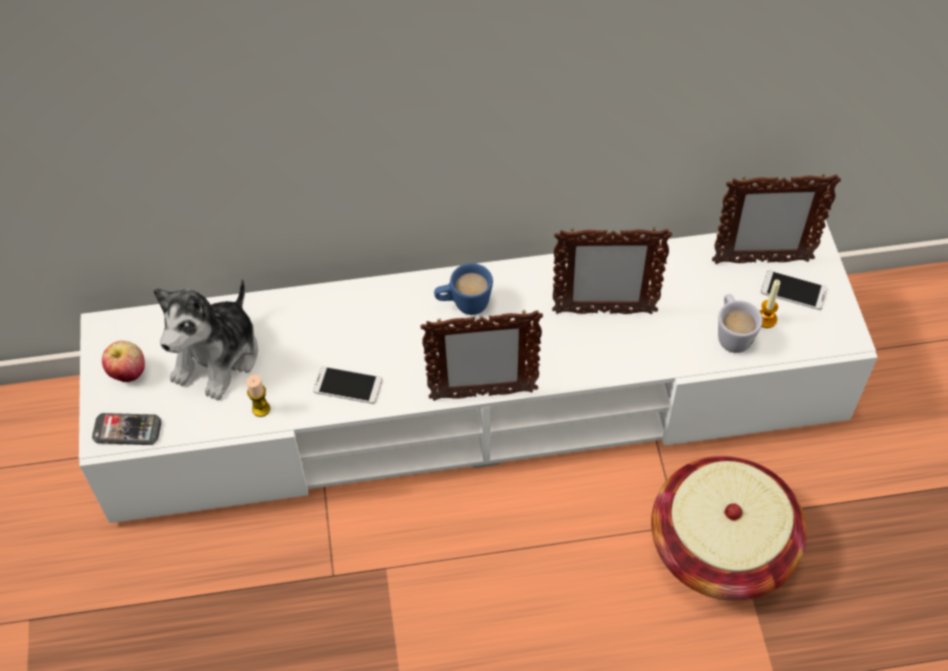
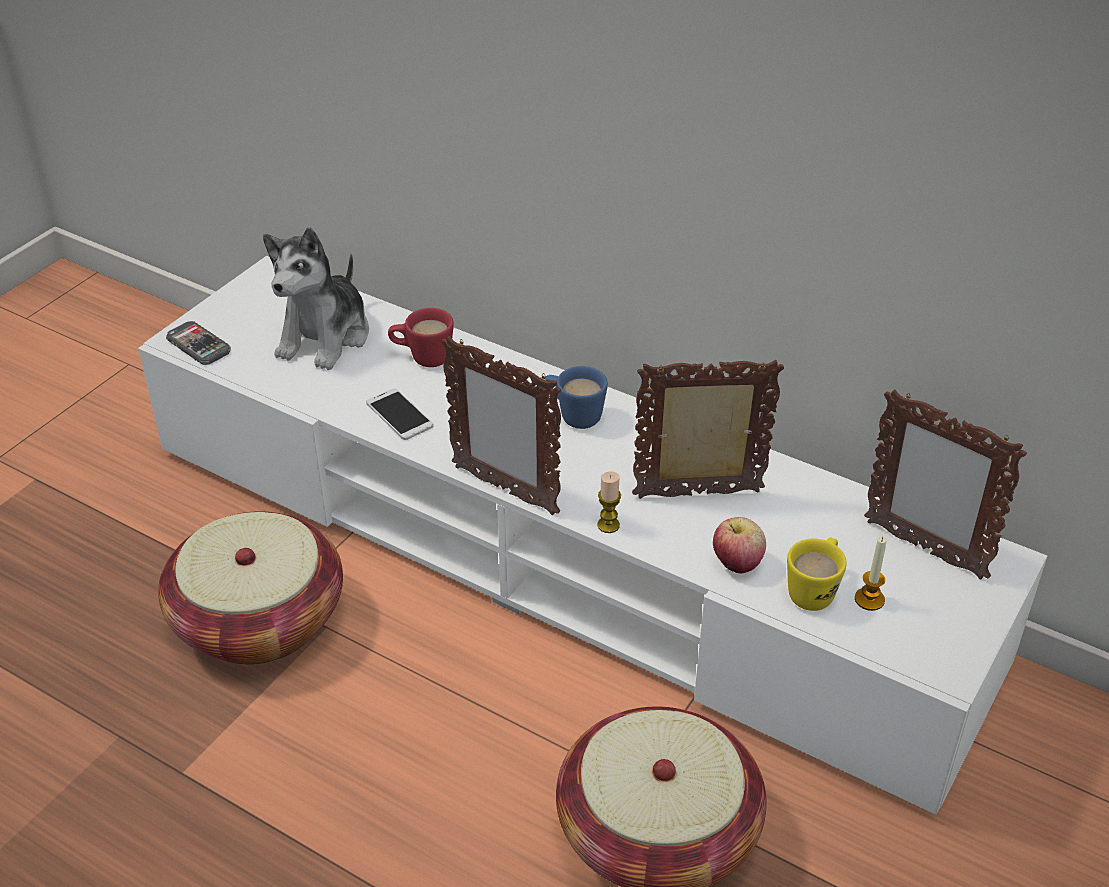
camera: 40 degrees right, 15 degrees down
apple [102,341,145,382] -> apple moved to [713,517,766,574]
plush toy [153,279,258,400] -> plush toy turned 45 degrees counterclockwise [263,227,369,370]
candle [246,375,270,417] -> candle moved to [597,472,621,533]
picture frame [552,229,672,314] -> picture frame turned 135 degrees clockwise [632,360,784,499]
white mug [718,294,763,353] -> yellow mug [787,538,847,611]
phone [761,270,828,310] -> none
none -> basket [158,511,343,665]
none -> red mug [388,308,454,367]

